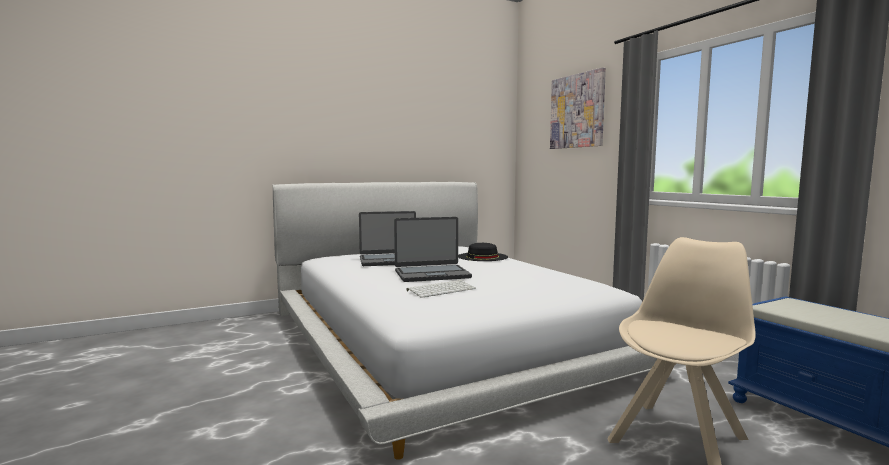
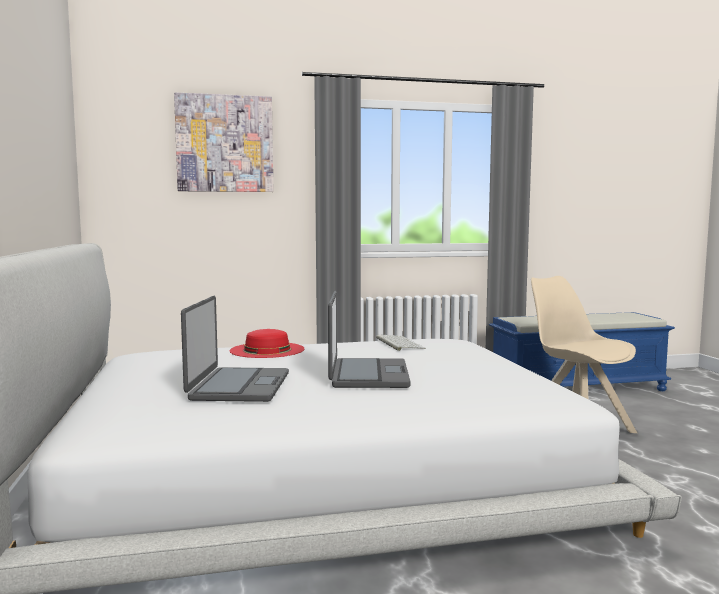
camera: 75 degrees left, 0 degrees up
keyboard [407,280,476,298] -> keyboard moved to [376,335,426,351]
black hat [458,243,508,261] -> red hat [229,329,304,358]

